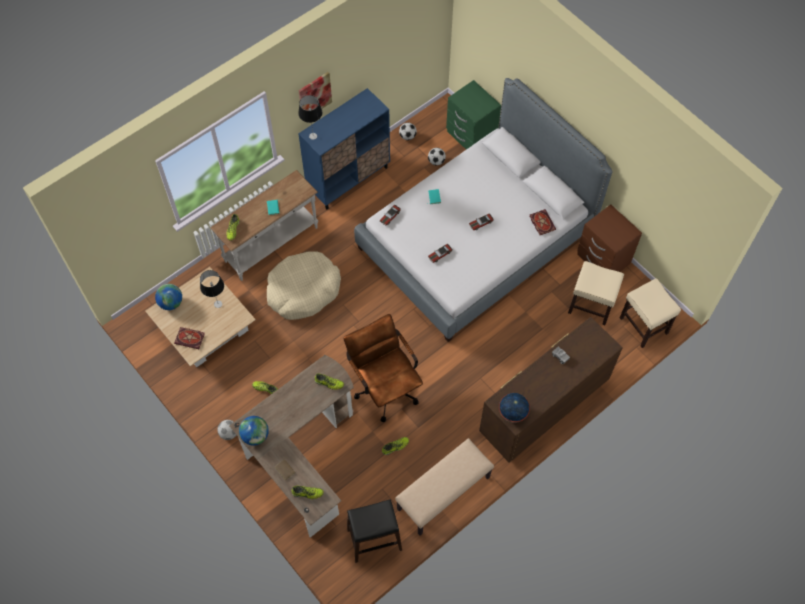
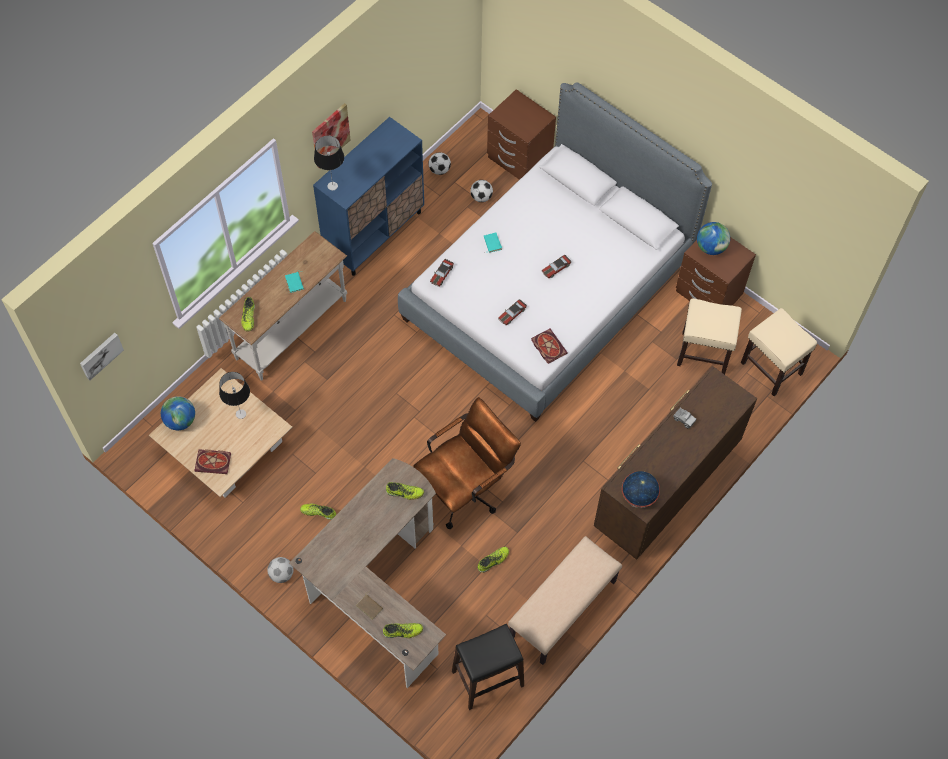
camera: 10 degrees left, 0 degrees up
globe [239,416,269,445] -> globe moved to [697,222,730,255]
beige dog bed [267,252,341,320] -> none
brown office chair [344,314,423,422] -> brown office chair turned 90 degrees clockwise [413,397,521,529]
green nightstand [446,80,501,150] -> brown nightstand [487,89,556,180]
book [530,209,556,235] -> book moved to [531,329,568,364]
none -> picture [80,333,124,380]

